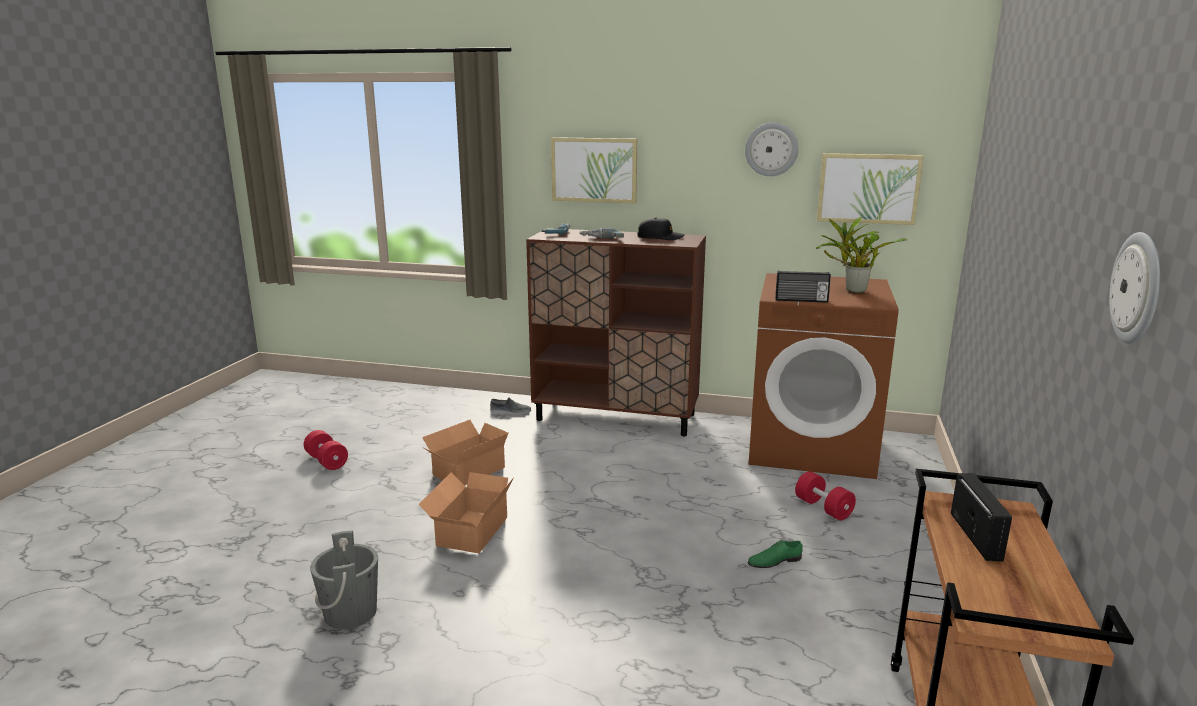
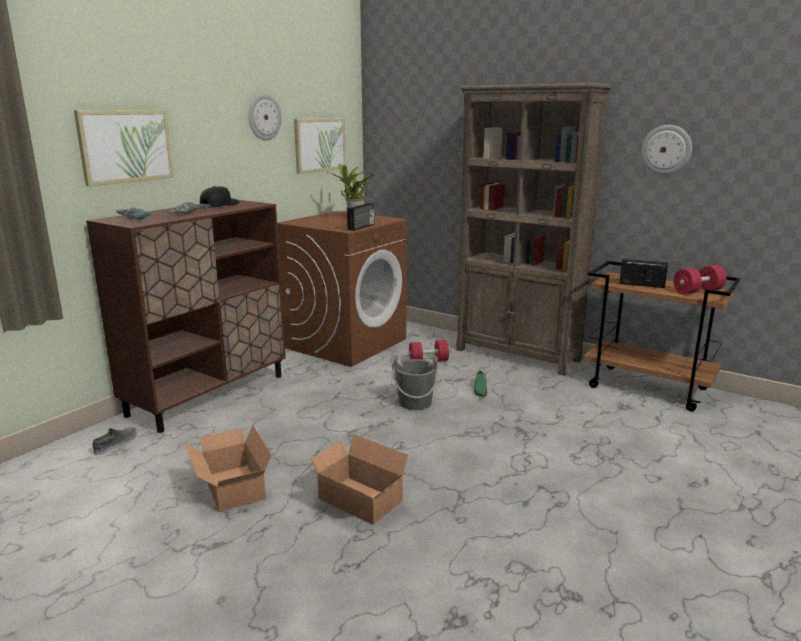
camera: 70 degrees left, 0 degrees up
red dumbbell [304,430,348,470] -> red dumbbell moved to [673,265,727,294]
grey bucket [310,531,378,629] -> grey bucket moved to [392,356,439,410]
none -> brown bookcase [456,83,612,376]

